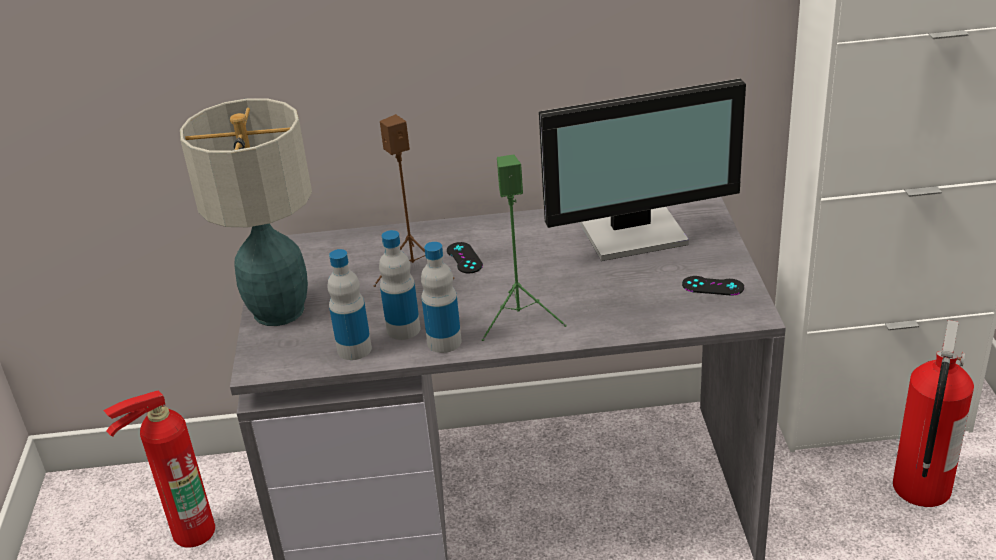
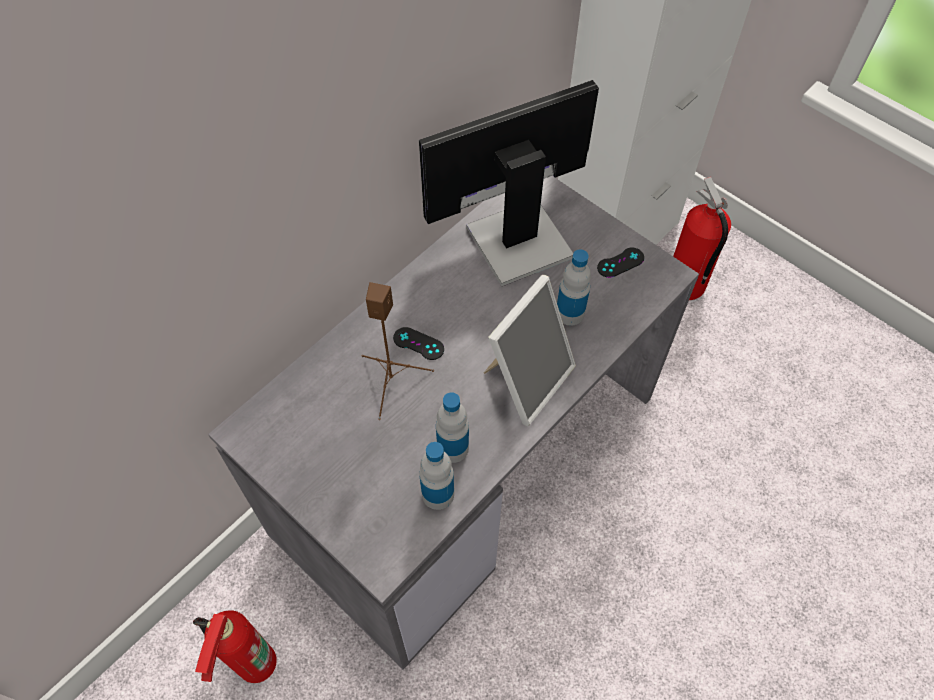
camera: 45 degrees left, 25 degrees up
table lamp [180,98,312,326] -> none
bottle [421,242,462,353] -> bottle moved to [557,249,591,326]
green speaker [482,154,566,341] -> picture frame [484,275,576,426]
monitor [539,78,746,261] -> monitor turned 150 degrees counterclockwise [419,80,599,287]

